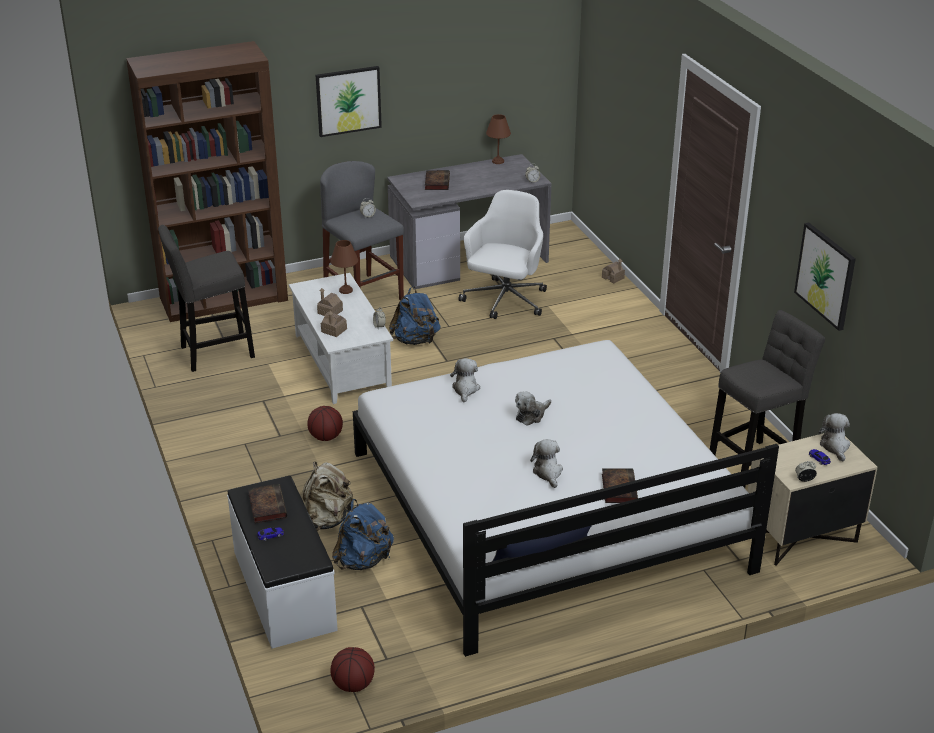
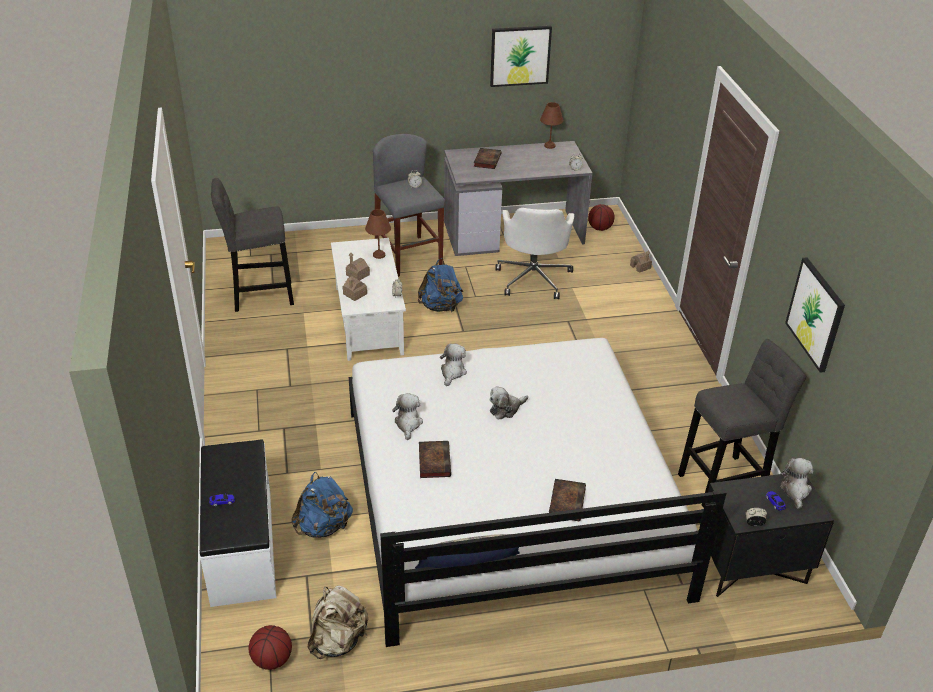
camera: 10 degrees right, 5 degrees up
brown bookcase [126,41,288,322] -> none
book [248,484,287,523] -> book moved to [419,441,451,478]
beige backpack [303,462,353,531] -> beige backpack moved to [308,586,368,659]
basketball [307,406,343,441] -> basketball moved to [588,204,615,231]
picture [316,66,382,137] -> picture moved to [490,26,552,87]
white office chair [459,190,547,319] -> white office chair turned 150 degrees clockwise [495,208,574,299]
plush toy [530,439,563,488] -> plush toy moved to [392,393,423,440]
beige nightstand [748,433,877,566] -> black nightstand [705,474,834,597]

